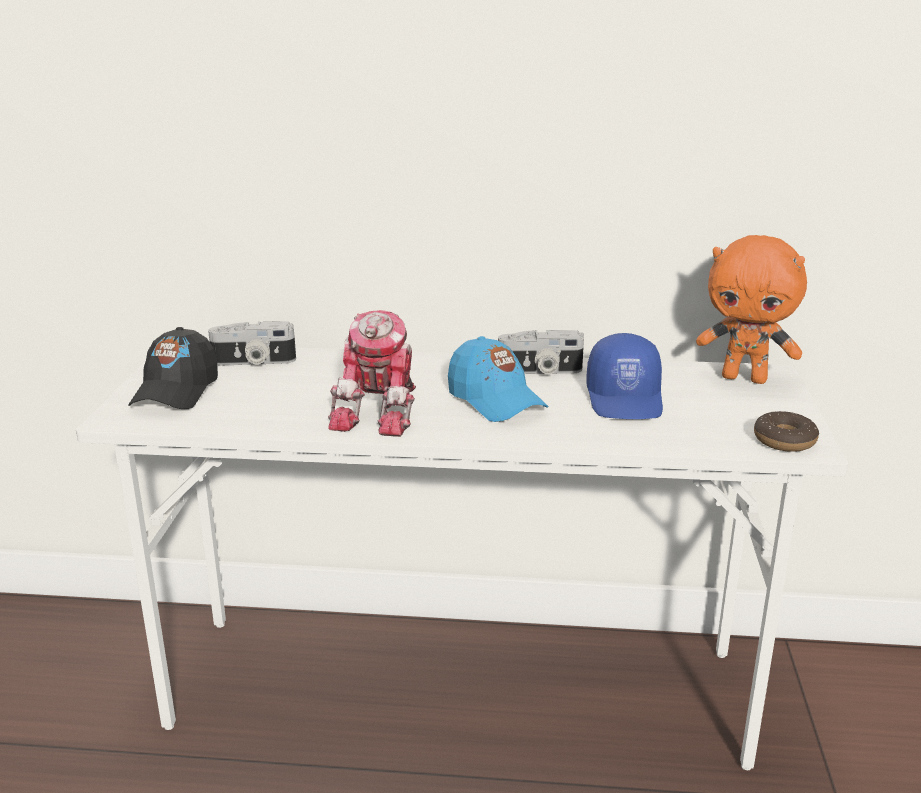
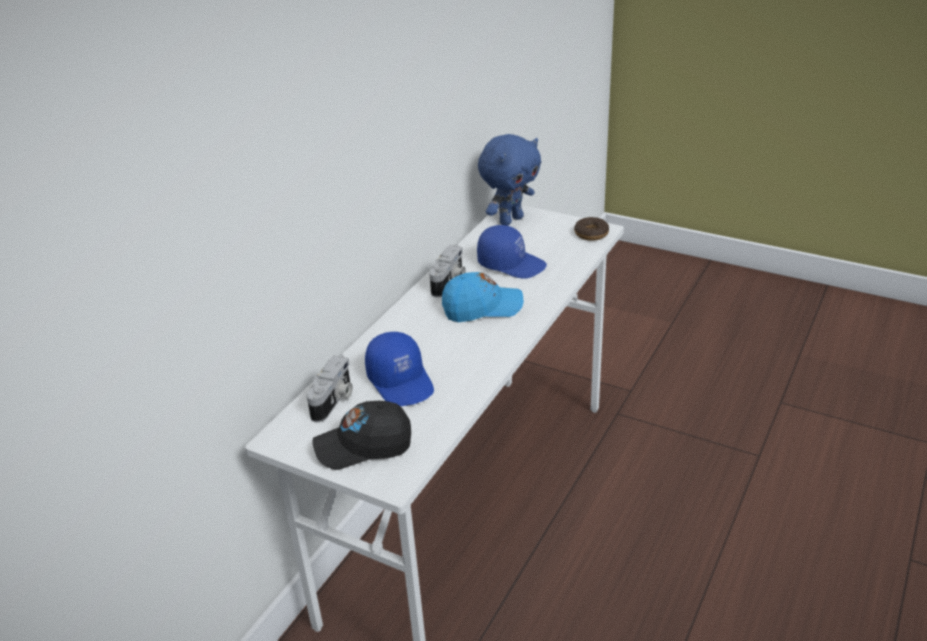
camera: 65 degrees left, 10 degrees up
black cap [128,327,218,409] -> black cap turned 135 degrees clockwise [312,401,411,470]
toy robot [328,310,416,437] -> none
orange plush toy [696,235,807,384] -> blue plush toy [478,134,541,226]
none -> blue cap [365,332,434,406]

